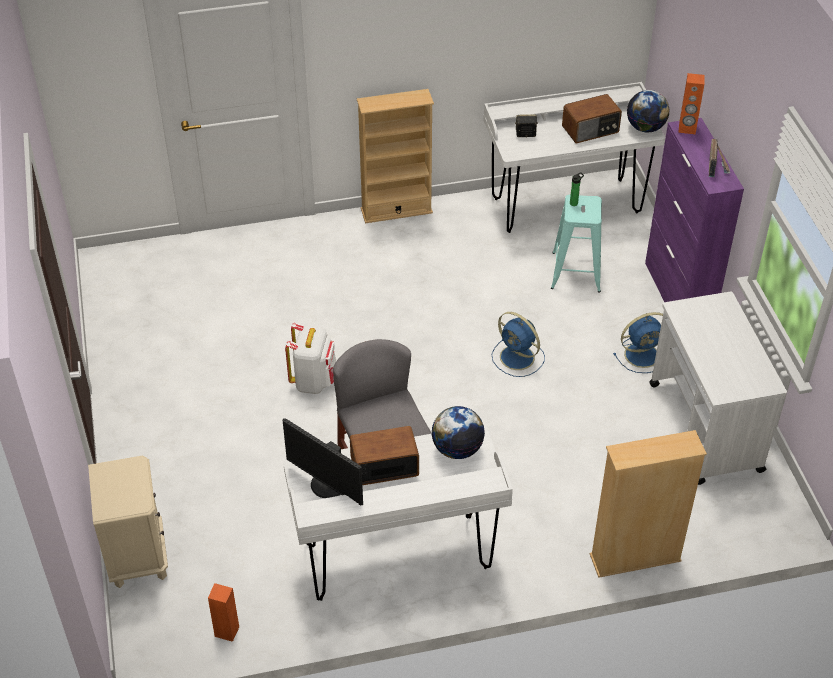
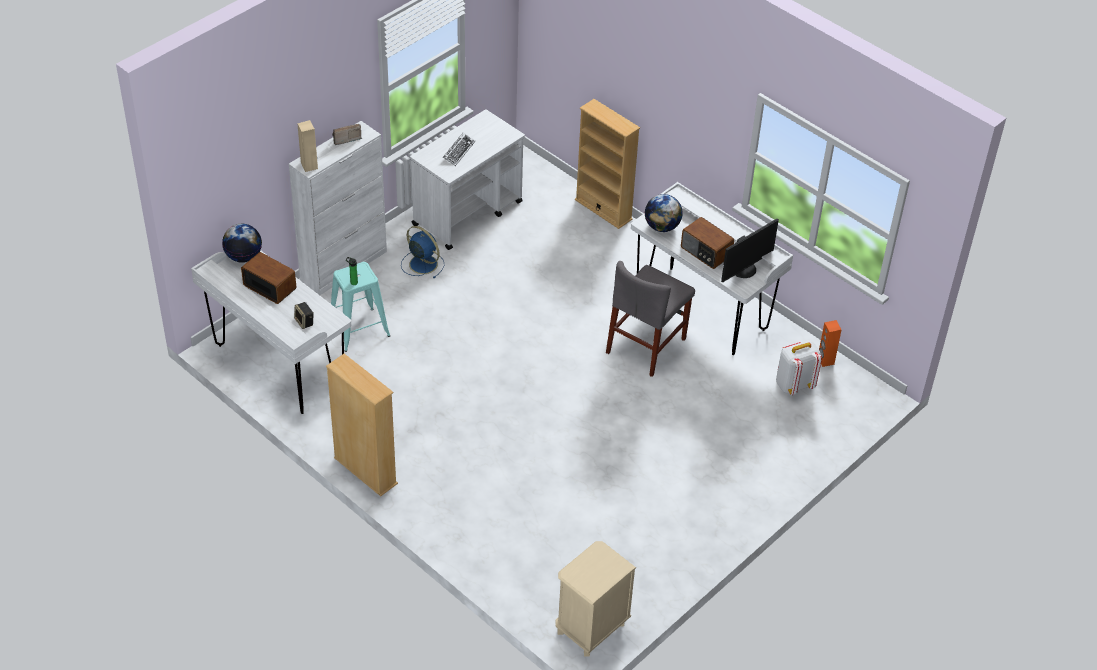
camera: 125 degrees left, 0 degrees up
beige nightstand [88,456,168,588] -> beige nightstand moved to [555,541,636,656]
monitor [283,418,363,506] -> monitor turned 45 degrees clockwise [721,219,779,282]
white backpack [285,322,336,394] -> white backpack moved to [776,341,822,395]
blue fan [492,312,545,377] -> none
purple cabinet [645,118,744,302] -> white cabinet [289,121,387,295]
orange speaker [678,73,704,134] -> beige speaker [297,120,318,172]
none -> keyboard [443,132,475,166]

